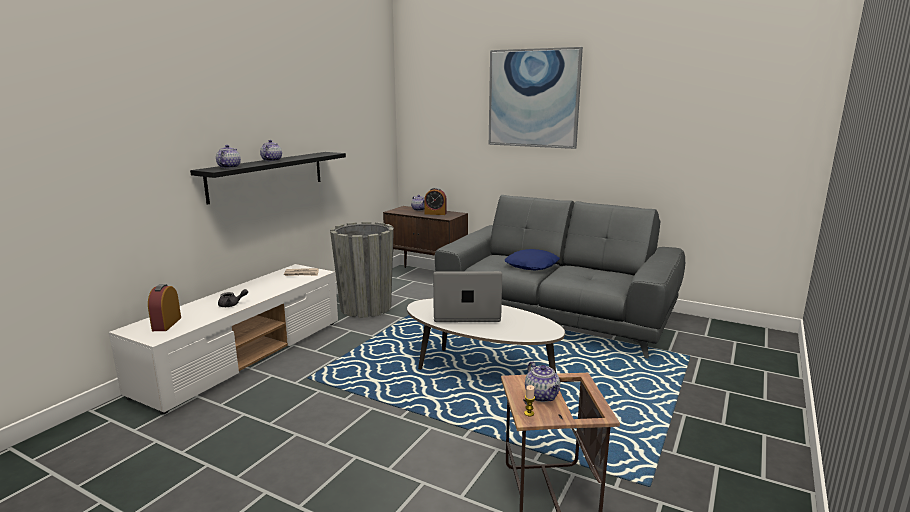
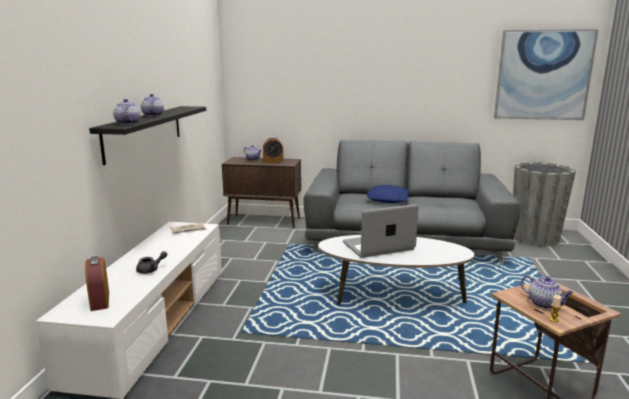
camera: 20 degrees left, 0 degrees up
grey planter [330,222,394,318] -> grey planter moved to [513,162,576,246]
picture [489,47,583,149] -> picture moved to [494,29,598,120]

